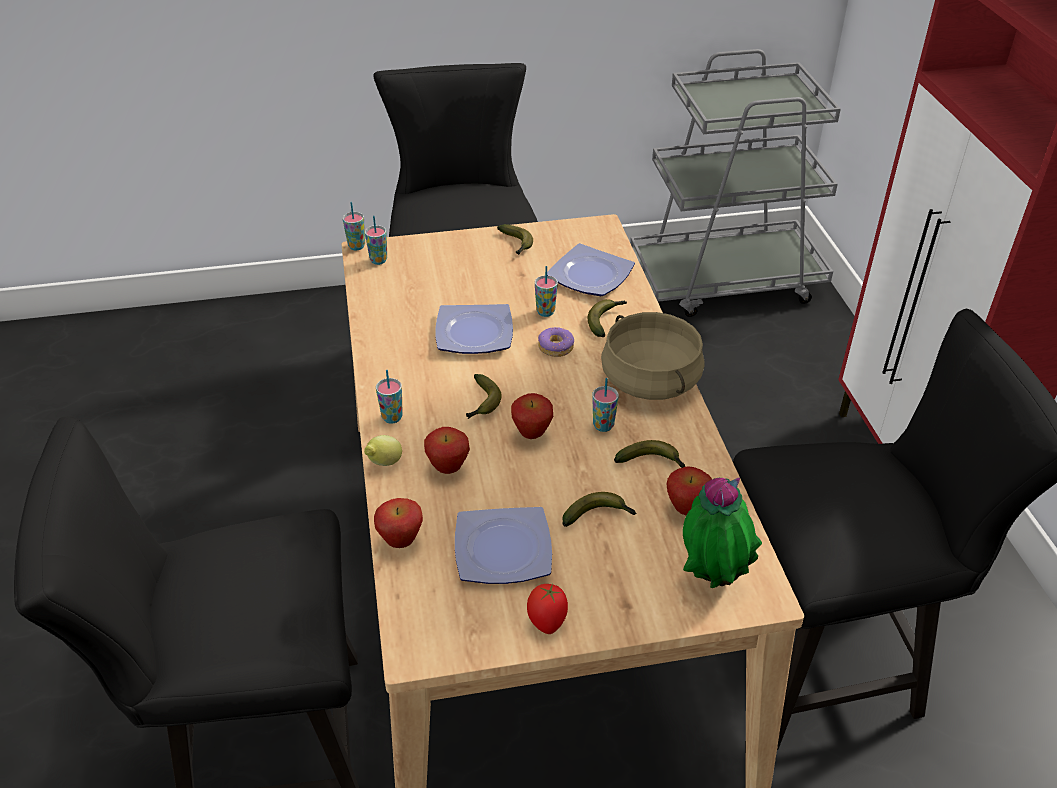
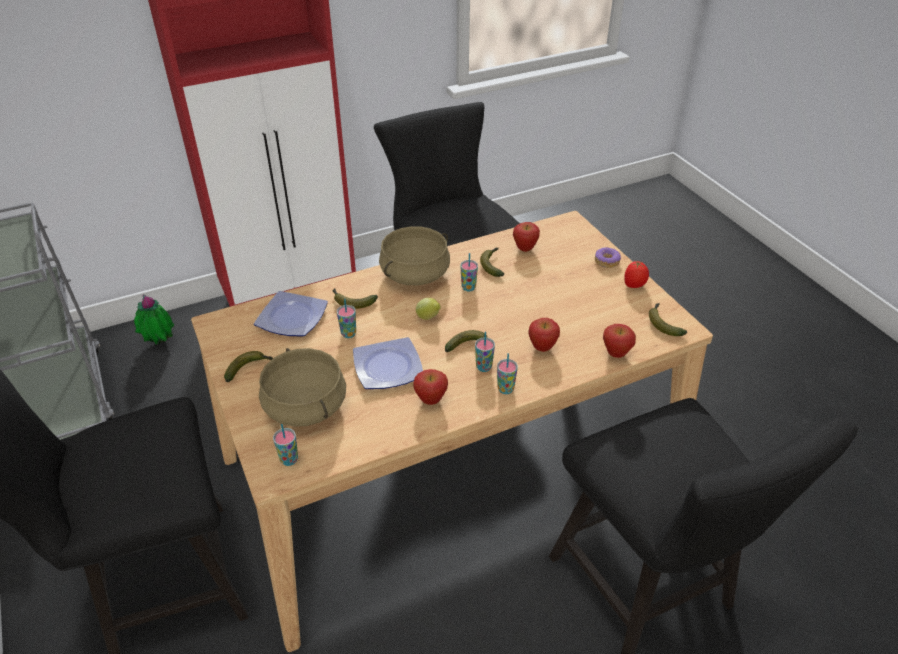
camera: 105 degrees left, 0 degrees up
cup [342,202,365,250] -> cup moved to [475,331,495,372]
lemon [364,435,402,466] -> lemon moved to [416,298,441,320]
plate [455,507,552,584] -> none
apple [511,393,553,439] -> apple moved to [413,369,448,405]
donut [538,327,574,357] -> donut moved to [595,247,621,268]
banana [562,492,637,527] -> banana moved to [649,303,687,336]
potted plant [683,477,762,588] -> potted plant moved to [134,294,174,345]
none -> beige cooking pot [259,348,346,427]

